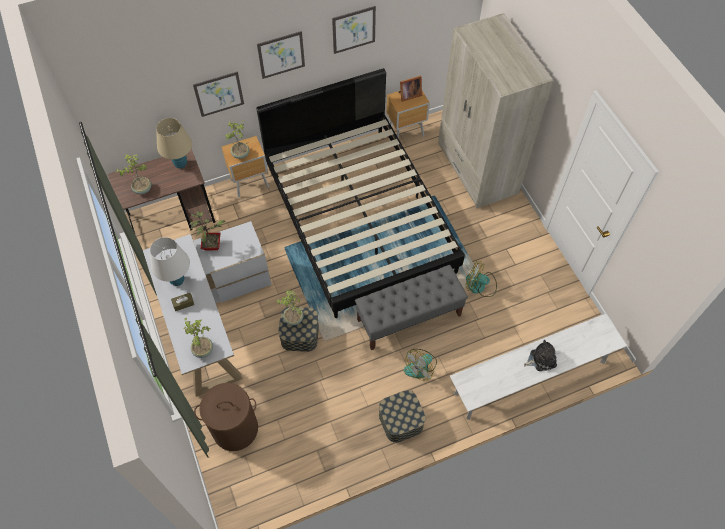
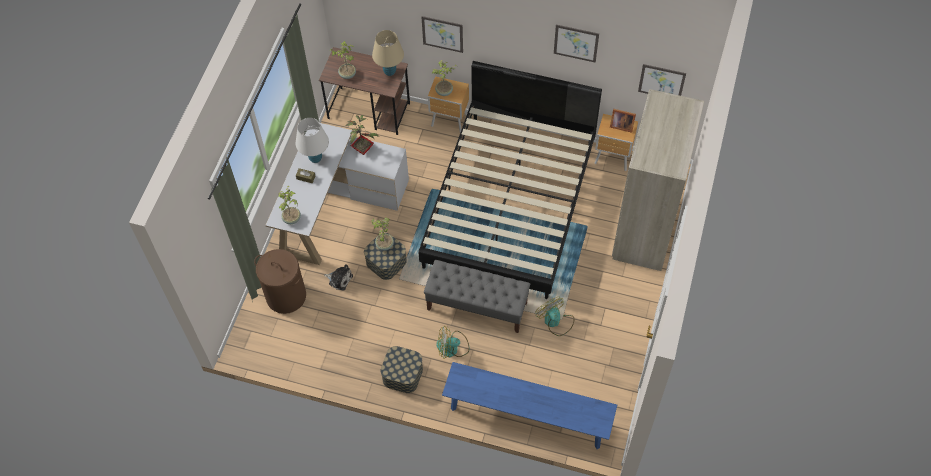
camera: 40 degrees right, 0 degrees up
picture [257,31,305,79] -> picture moved to [638,64,686,96]
white bench [450,313,627,420] -> blue bench [442,362,617,449]
plush toy [524,340,557,371] -> plush toy moved to [324,264,353,291]

